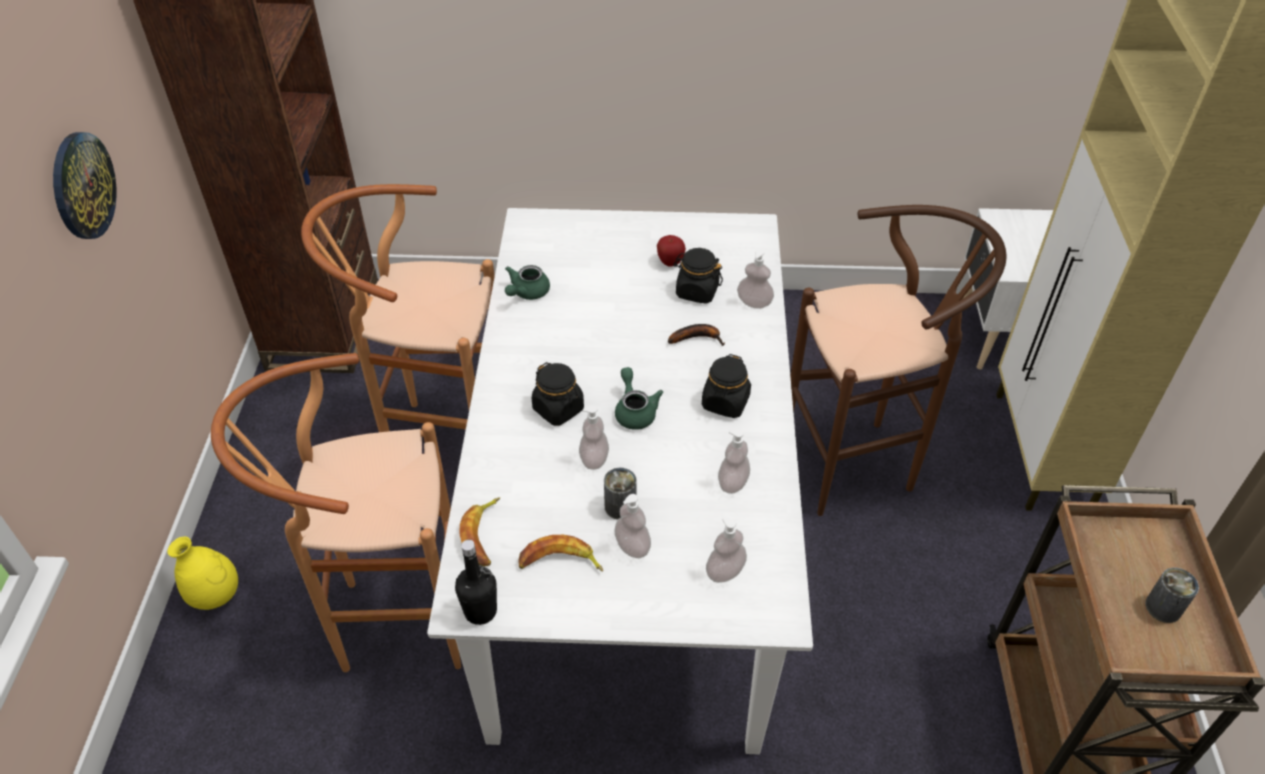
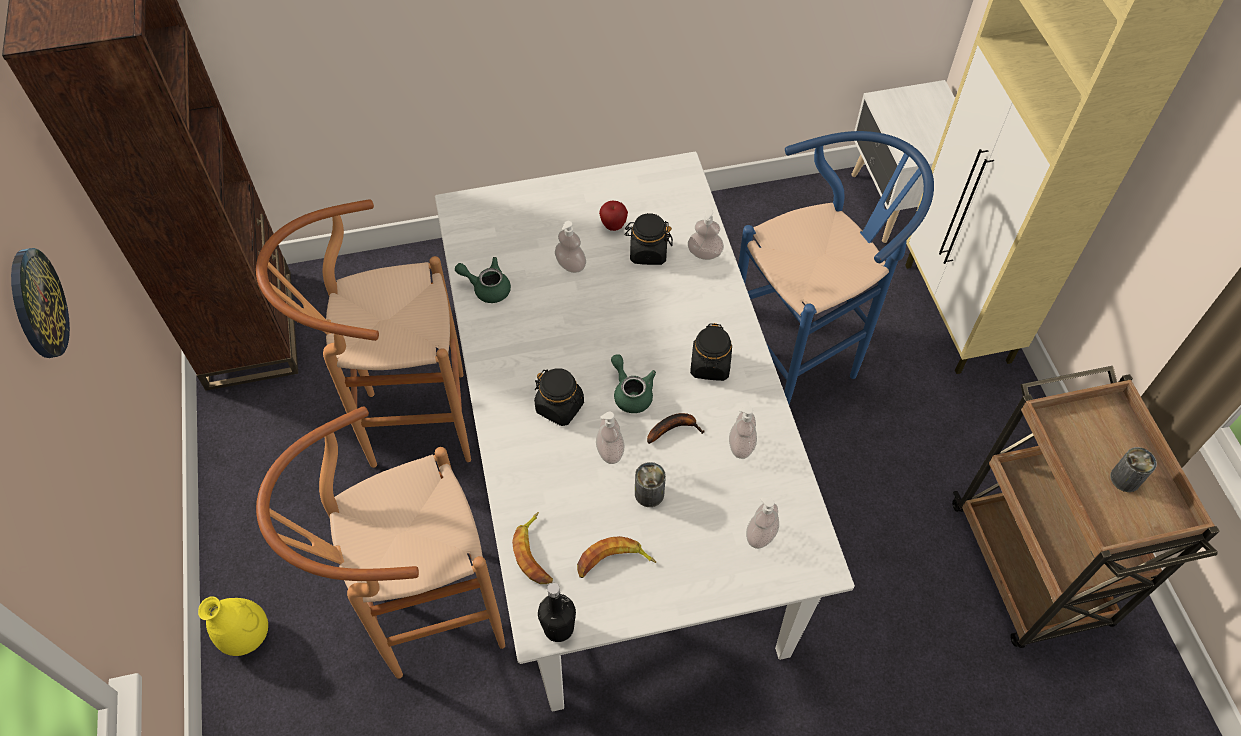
camera: 15 degrees left, 10 degrees up
green teapot [505,265,550,300] -> green teapot turned 90 degrees clockwise [455,257,511,303]
soap dispenser [614,494,651,558] -> soap dispenser moved to [555,221,586,273]
banana [668,324,725,346] -> banana moved to [647,413,705,444]
brown stool [790,205,1006,516] -> blue stool [738,131,934,405]

